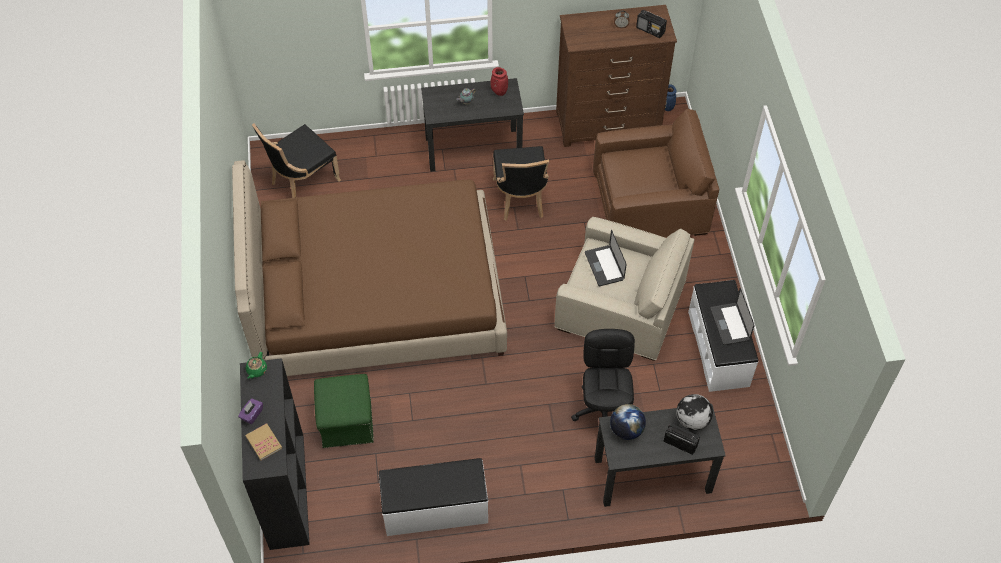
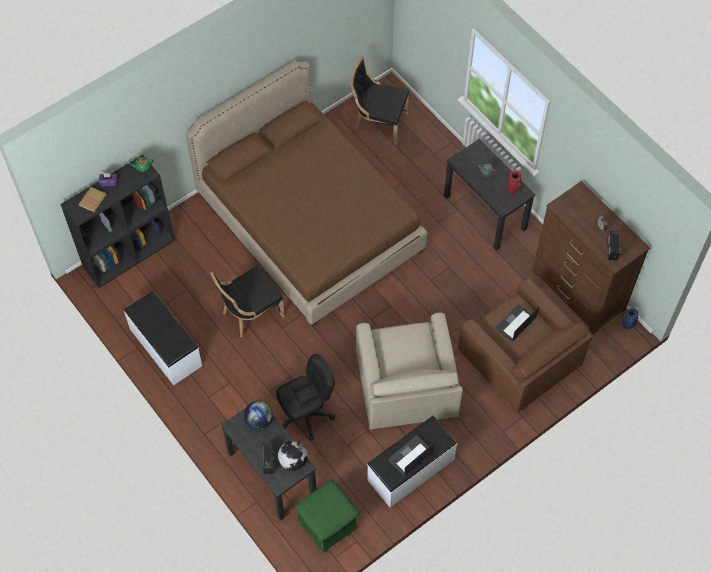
camera: 60 degrees right, 5 degrees up
green ottoman [314,374,374,448] -> green ottoman moved to [295,480,359,553]
black chair [493,146,549,221] -> black chair moved to [210,266,285,338]
laptop [585,230,627,286] -> laptop moved to [495,304,539,342]

